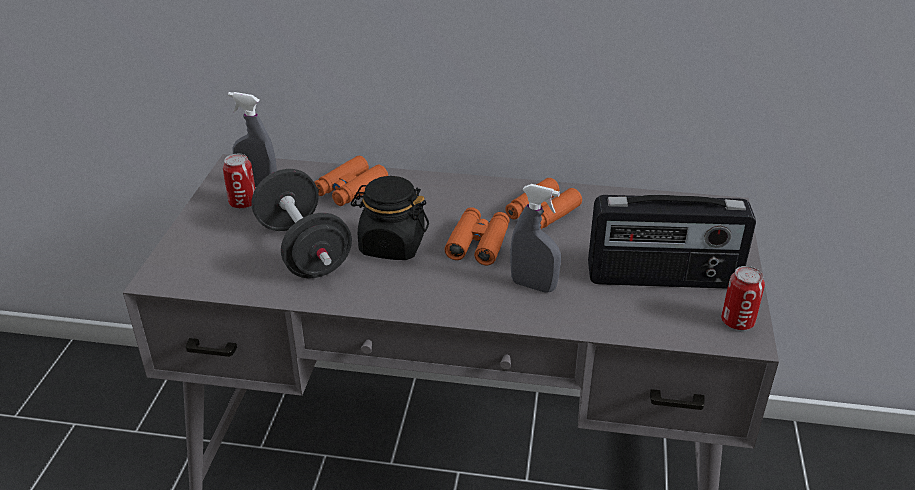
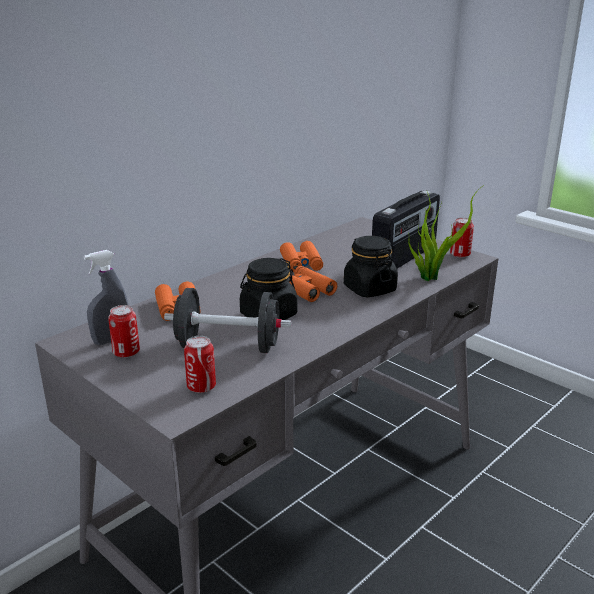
camera: 55 degrees left, 10 degrees down
grey spray bottle [510,184,561,293] -> black jar [344,236,398,297]
none -> can [184,336,216,393]
none -> potted plant [408,185,484,281]

